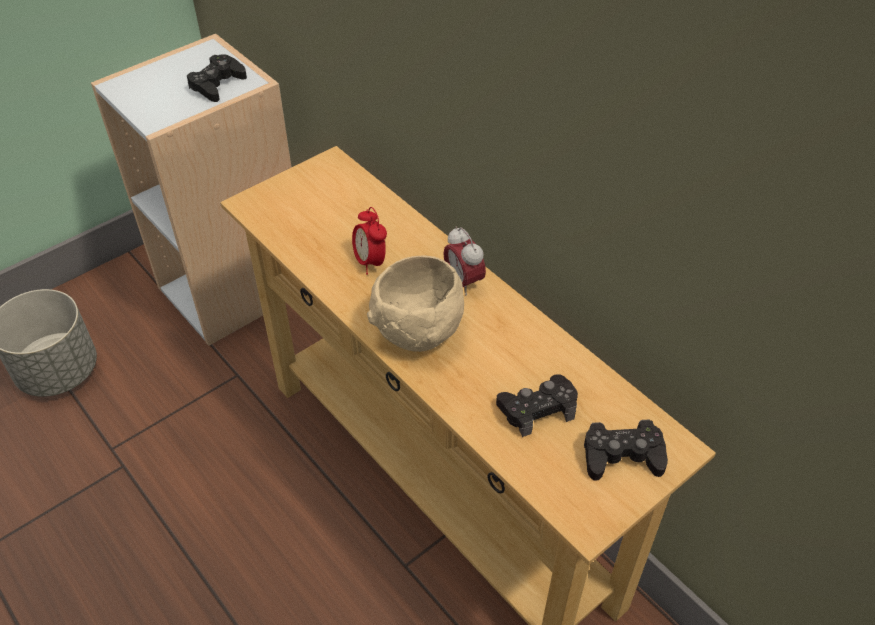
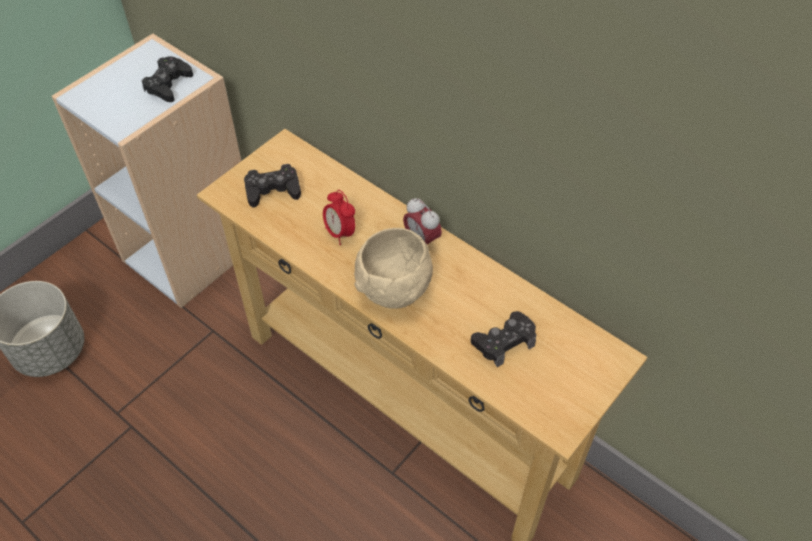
camera: 10 degrees left, 5 degrees up
black game controller [584,420,668,481] -> black game controller moved to [244,164,301,207]

